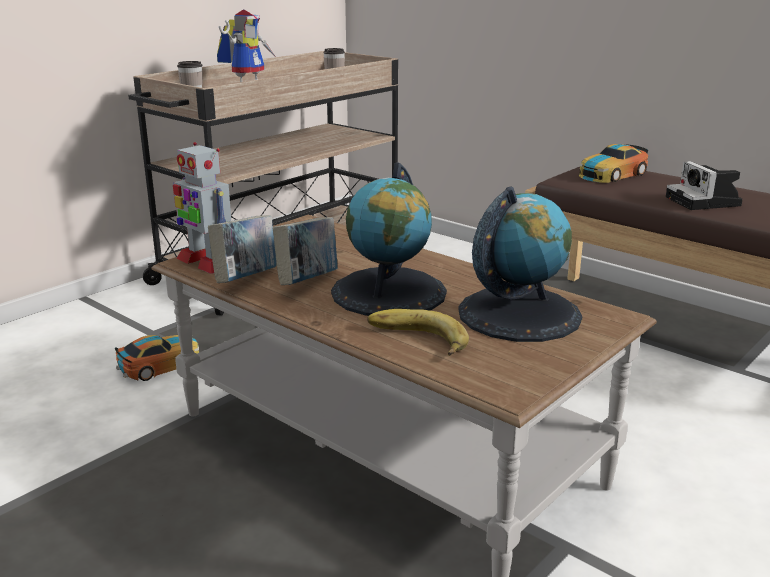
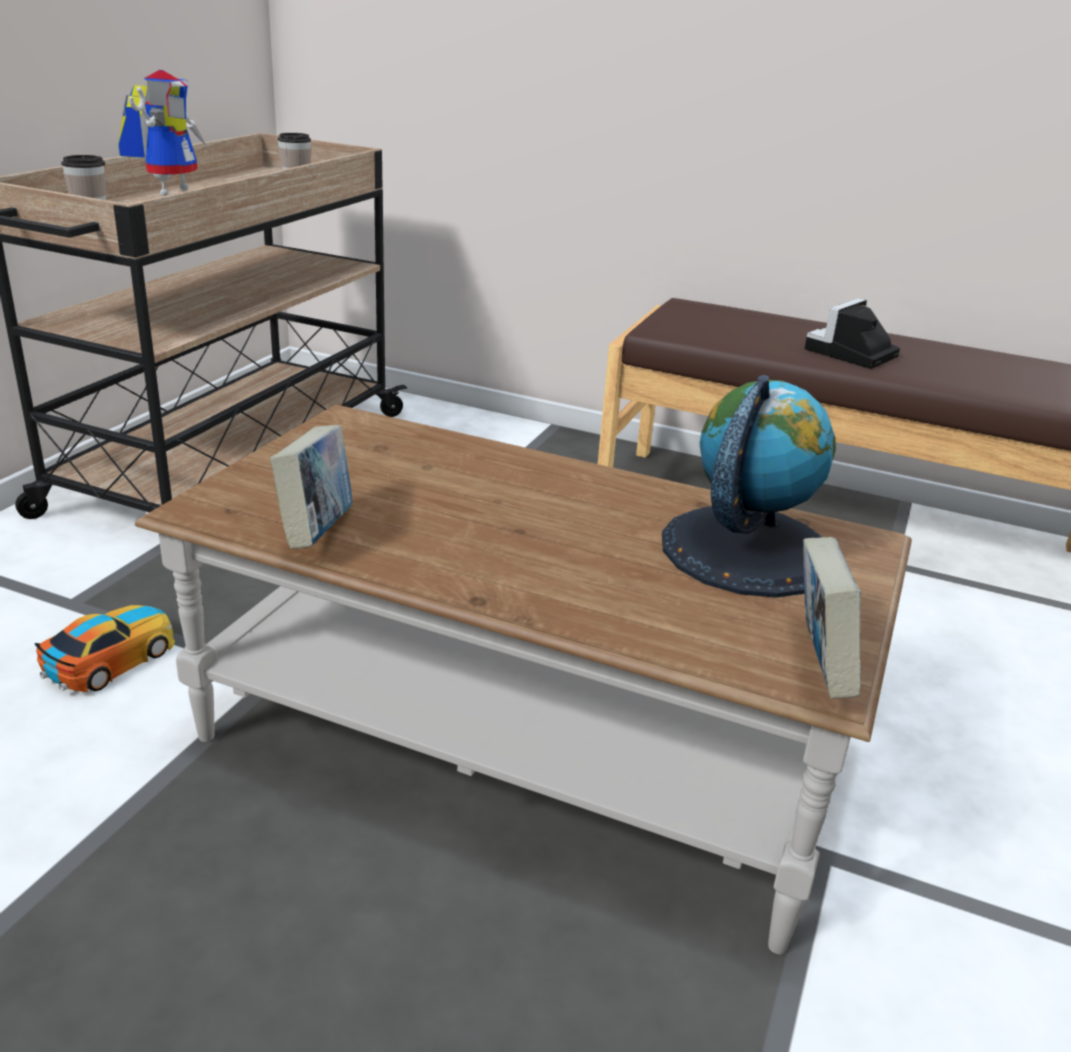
camera: 20 degrees left, 5 degrees up
toy robot [173,142,231,274] -> none
book [273,217,337,285] -> book moved to [803,537,861,699]
globe [331,163,447,316] -> none
banana [367,309,469,356] -> none
toy car [579,144,648,183] -> none
camera [666,161,743,210] -> camera turned 75 degrees clockwise [805,298,900,369]

